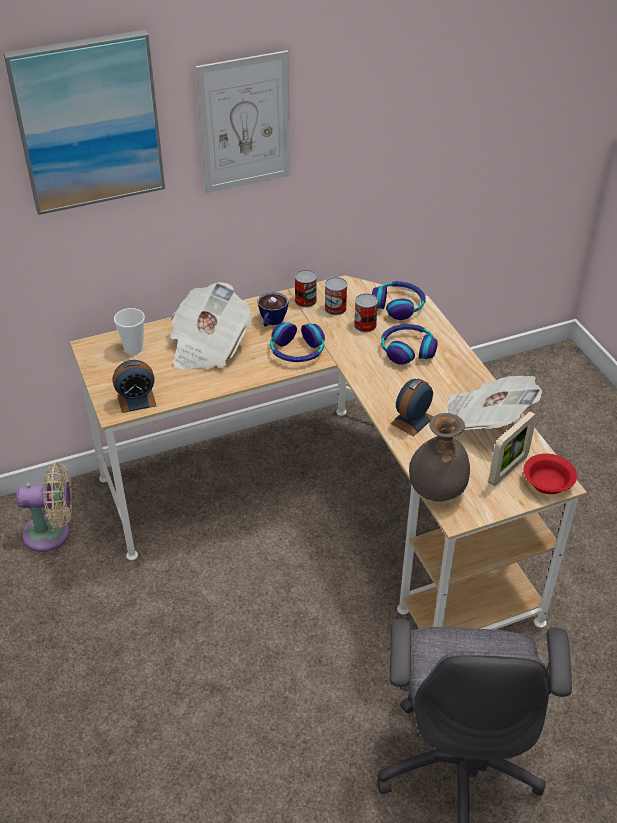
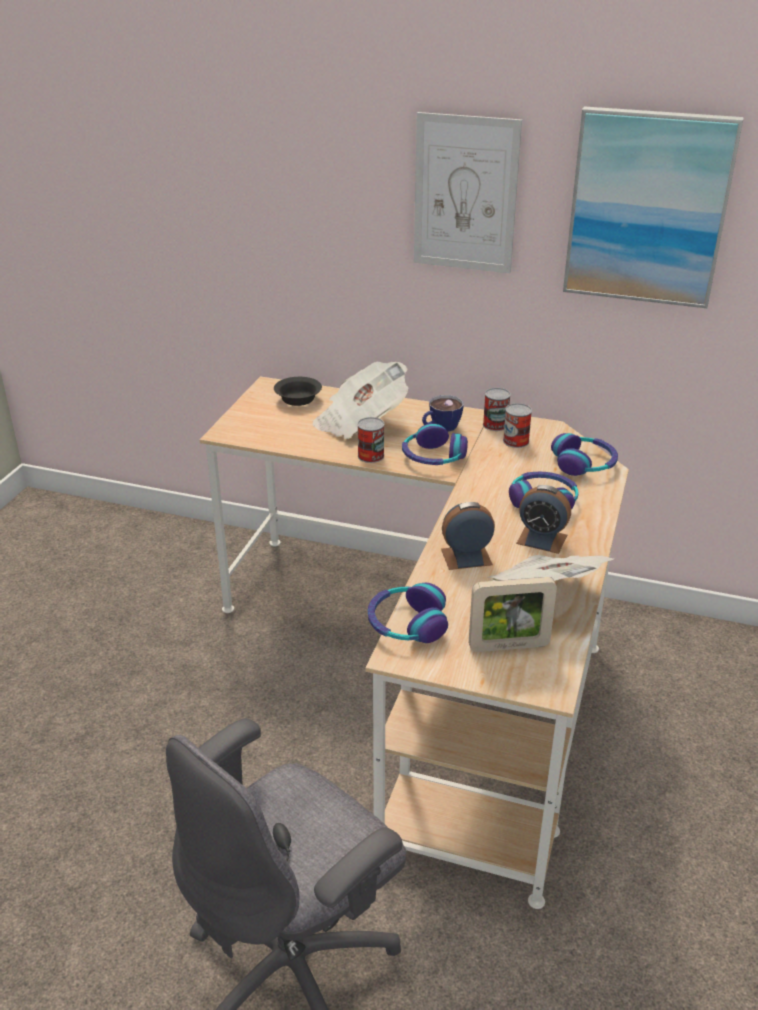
camera: 40 degrees right, 10 degrees down
picture [3,30,165,215] -> picture moved to [563,106,743,308]
beige fan [16,463,72,552] -> none
alarm clock [113,360,157,413] -> alarm clock moved to [516,485,571,554]
cup [114,308,145,355] -> black bowl [274,377,322,406]
can [354,293,378,332] -> can moved to [357,417,384,463]
grey vase [409,413,470,502] -> headphones [368,583,448,643]
red bowl [523,454,577,494] -> none

